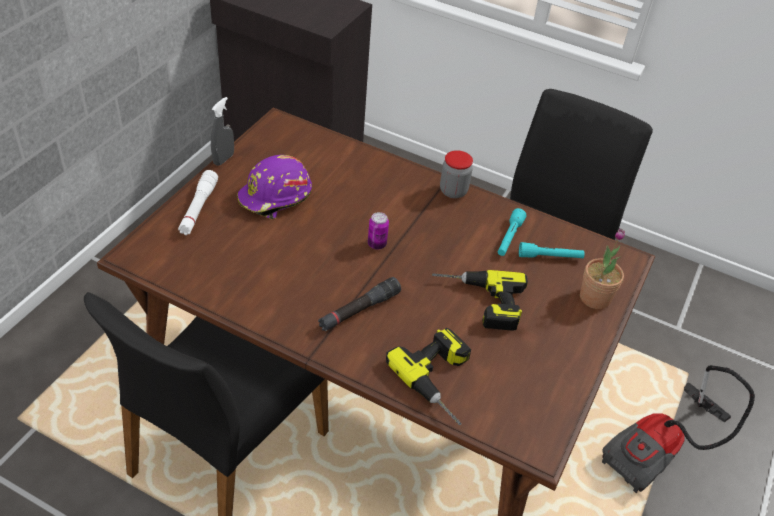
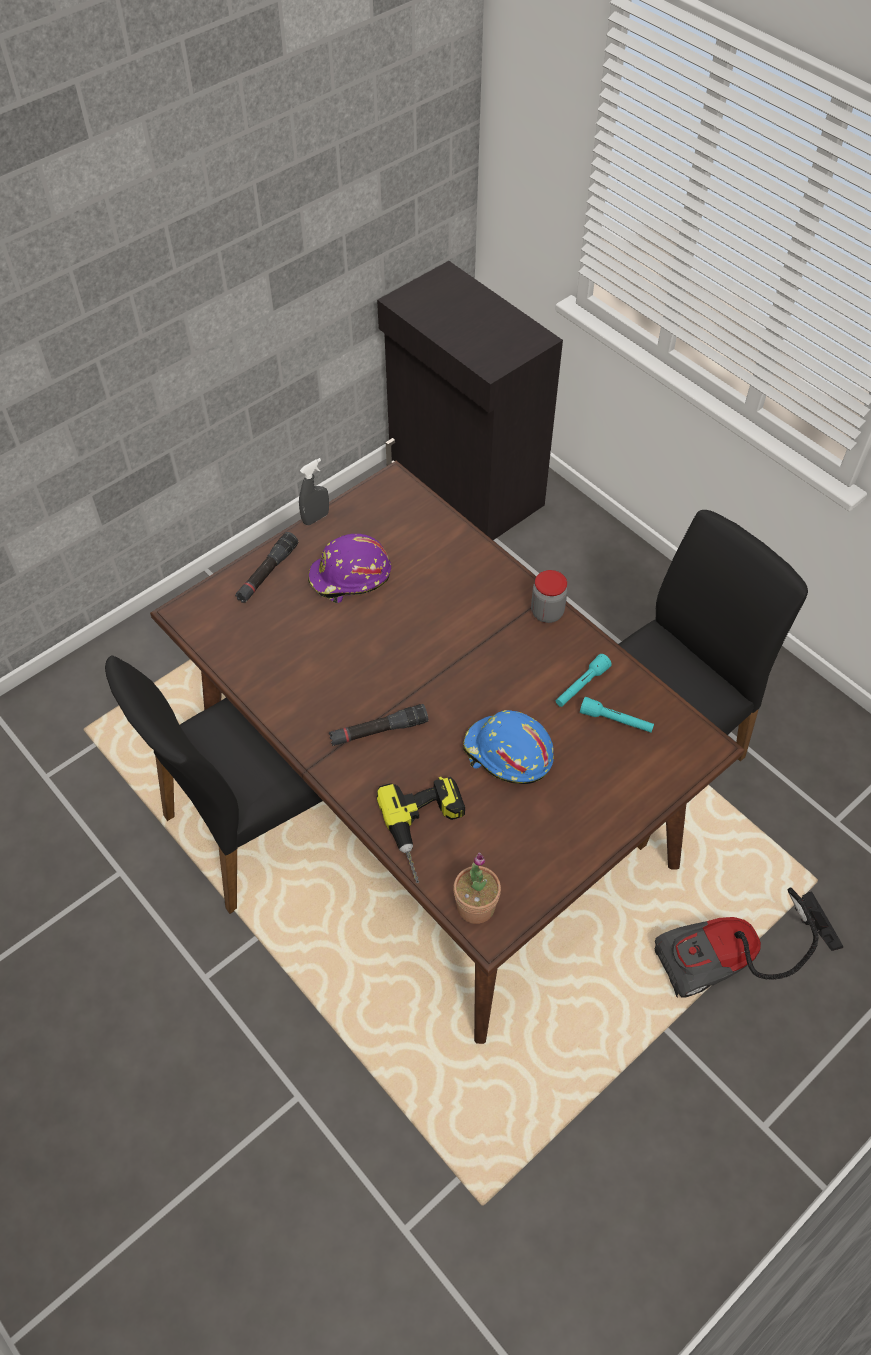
camera: 25 degrees right, 10 degrees up
white flashlight [178,170,218,235] -> black flashlight [235,532,298,603]
can [368,212,389,250] -> none
power drill [432,270,528,331] -> blue hard hat [463,710,554,784]
potted plant [580,228,625,309] -> potted plant moved to [453,853,501,924]

